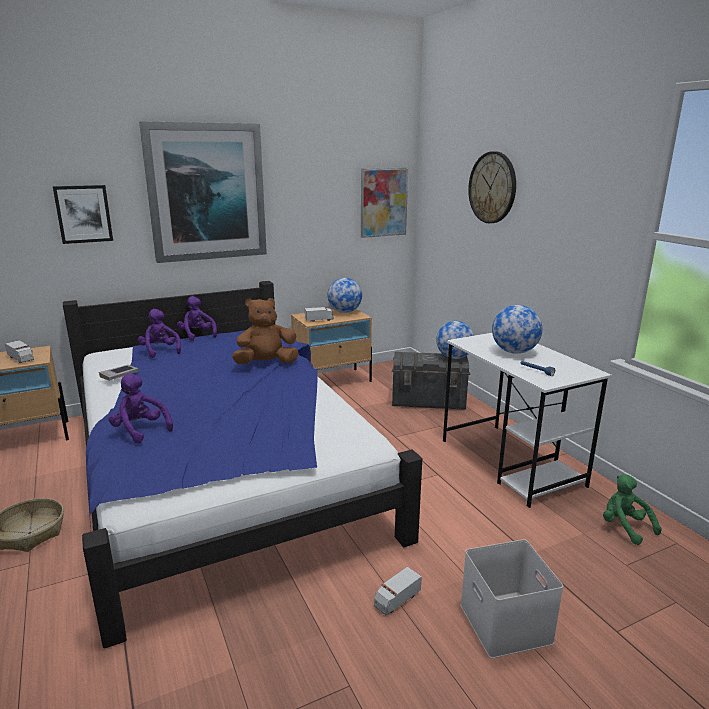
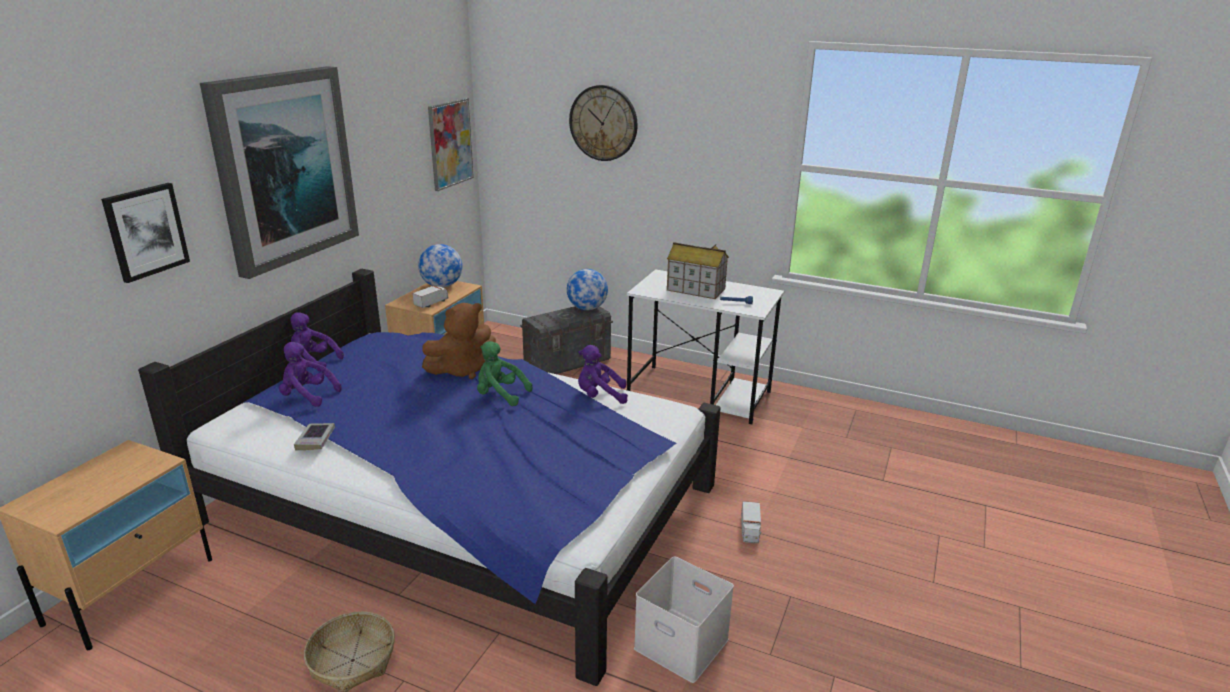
camera: 40 degrees left, 5 degrees up
toy truck [5,340,34,363] -> none
purple plush toy [108,374,173,444] -> purple plush toy moved to [578,345,628,404]
brown plush toy [232,298,299,364] -> brown plush toy turned 150 degrees counterclockwise [422,303,496,379]
white storage box [460,539,563,658] -> white storage box moved to [634,556,734,683]
globe [492,305,542,354] -> toy house [667,242,729,299]
green plush toy [603,474,662,545] -> green plush toy moved to [477,341,532,406]

